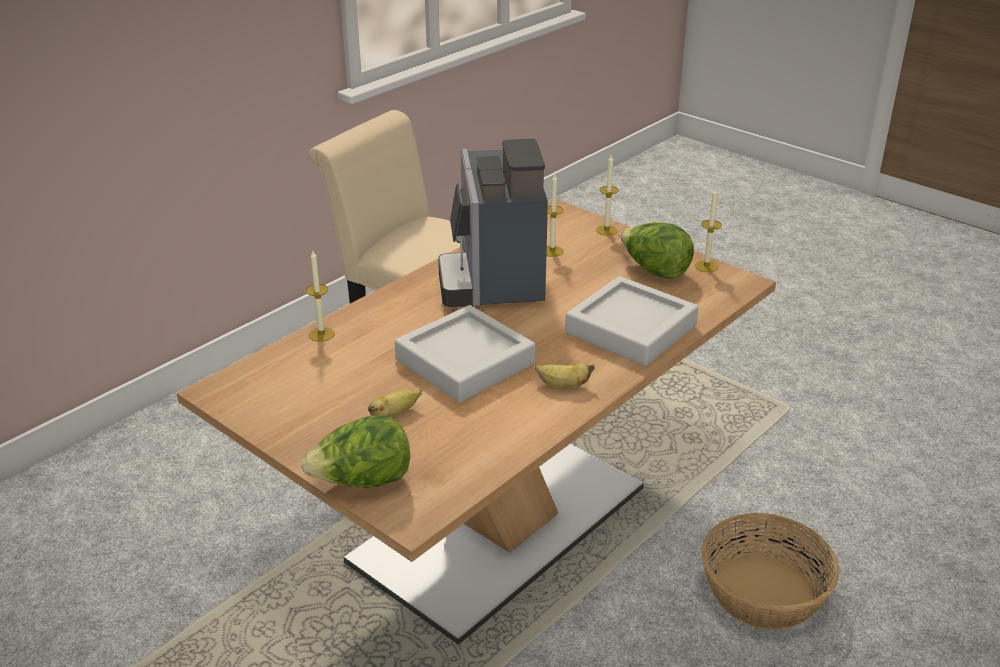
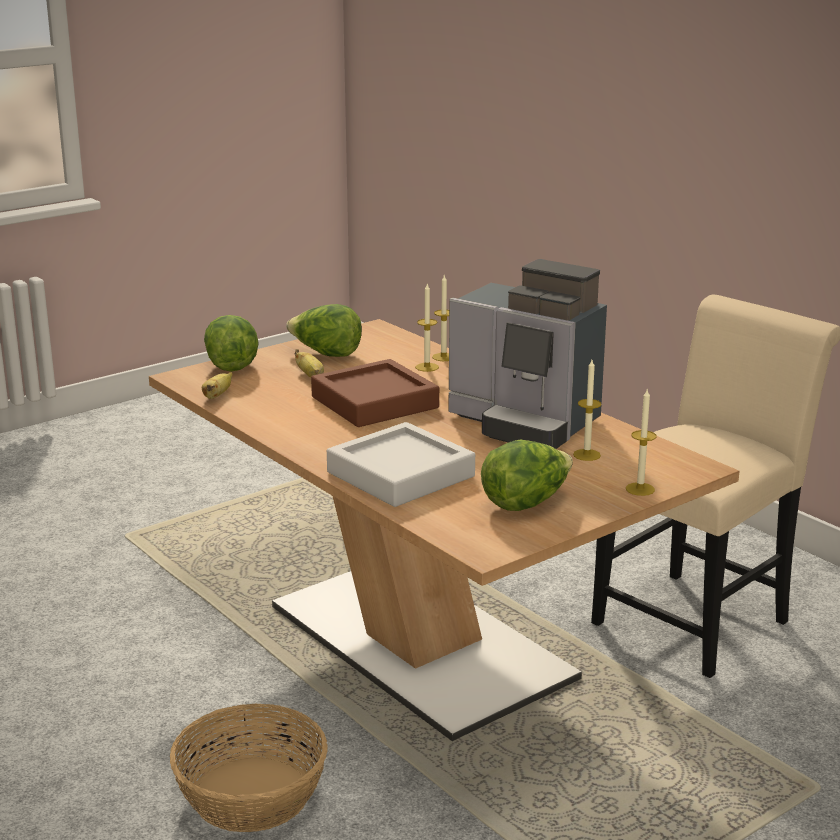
camera: 100 degrees right, 10 degrees down
grey tray [395,305,536,403] -> brown tray [311,359,439,427]
coffee machine [438,138,548,307] -> coffee machine turned 150 degrees counterclockwise [448,259,607,449]
banana [535,364,595,388] -> banana moved to [202,372,233,399]
candle [695,188,722,272] -> candle moved to [415,284,439,372]
none -> lettuce [286,304,362,357]

